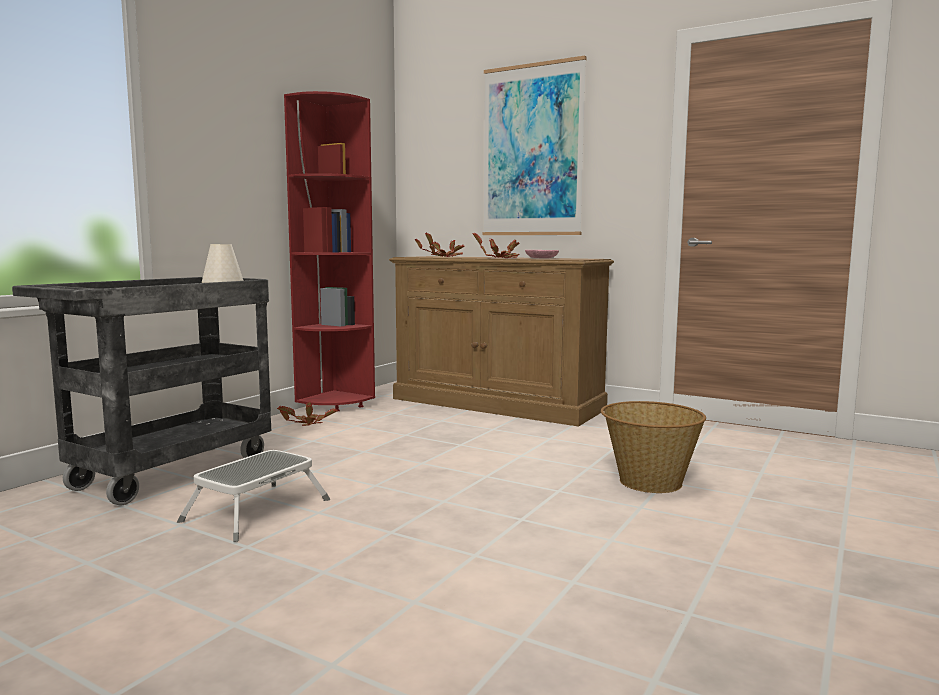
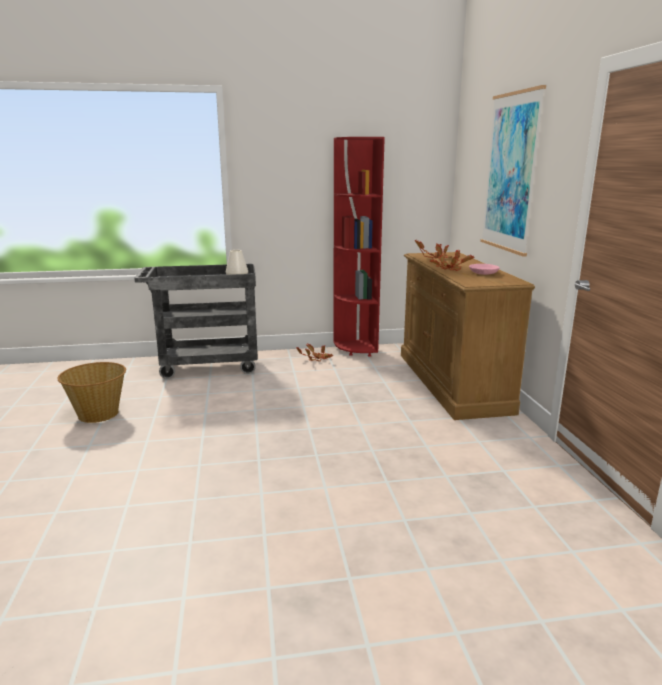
camera: 50 degrees right, 10 degrees up
grey step ladder [177,450,330,542] -> none
basket [601,401,706,493] -> basket moved to [58,362,126,423]

